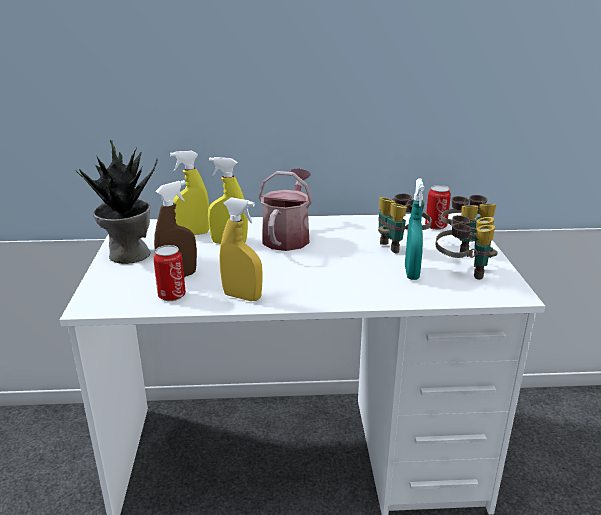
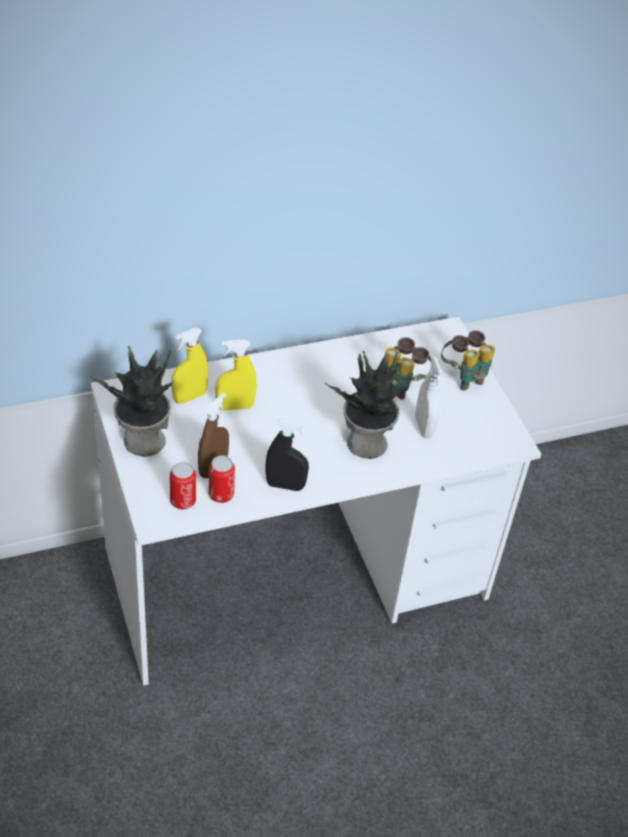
camera: 20 degrees left, 20 degrees up
yellow spray bottle [220,198,263,301] -> black spray bottle [266,418,309,491]
watering can [258,168,313,251] -> none
turquoise spray bottle [405,178,424,280] -> white spray bottle [415,357,443,439]
can [425,185,451,230] -> can moved to [170,462,196,509]
binoculars [436,215,497,280] -> none
none -> potted plant [324,351,412,459]

